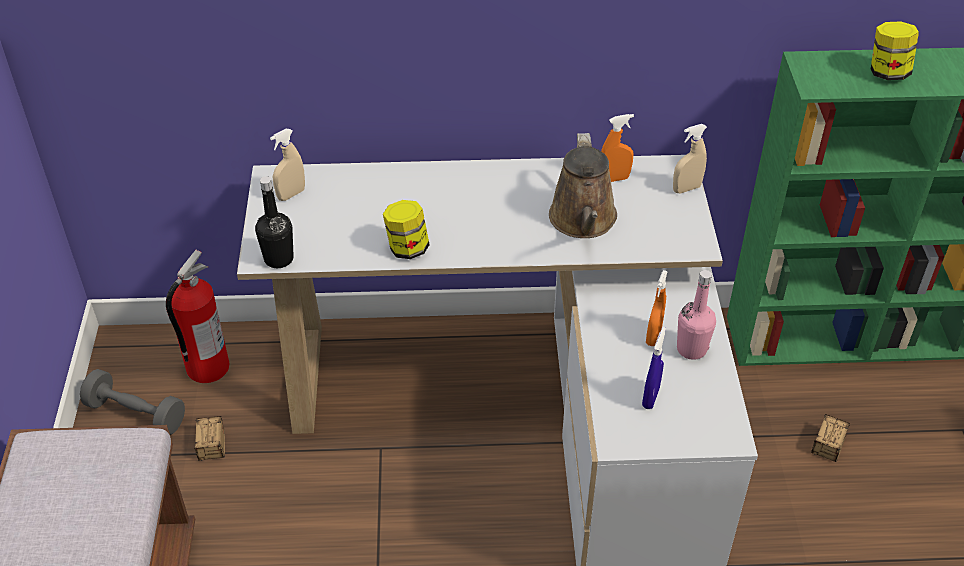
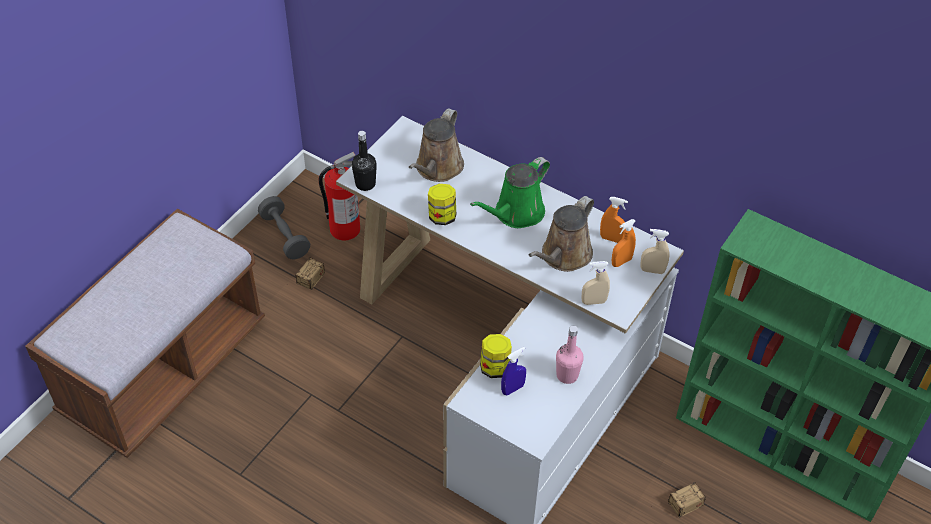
camera: 35 degrees right, 5 degrees up
beige spray bottle [270,129,305,201] -> beige spray bottle moved to [582,261,610,305]
orange spray bottle [646,270,668,346] -> orange spray bottle moved to [612,219,636,267]
jar [871,21,919,80] -> jar moved to [480,334,512,378]
none -> brown watering can [409,108,464,182]
none -> green watering can [470,157,550,228]

